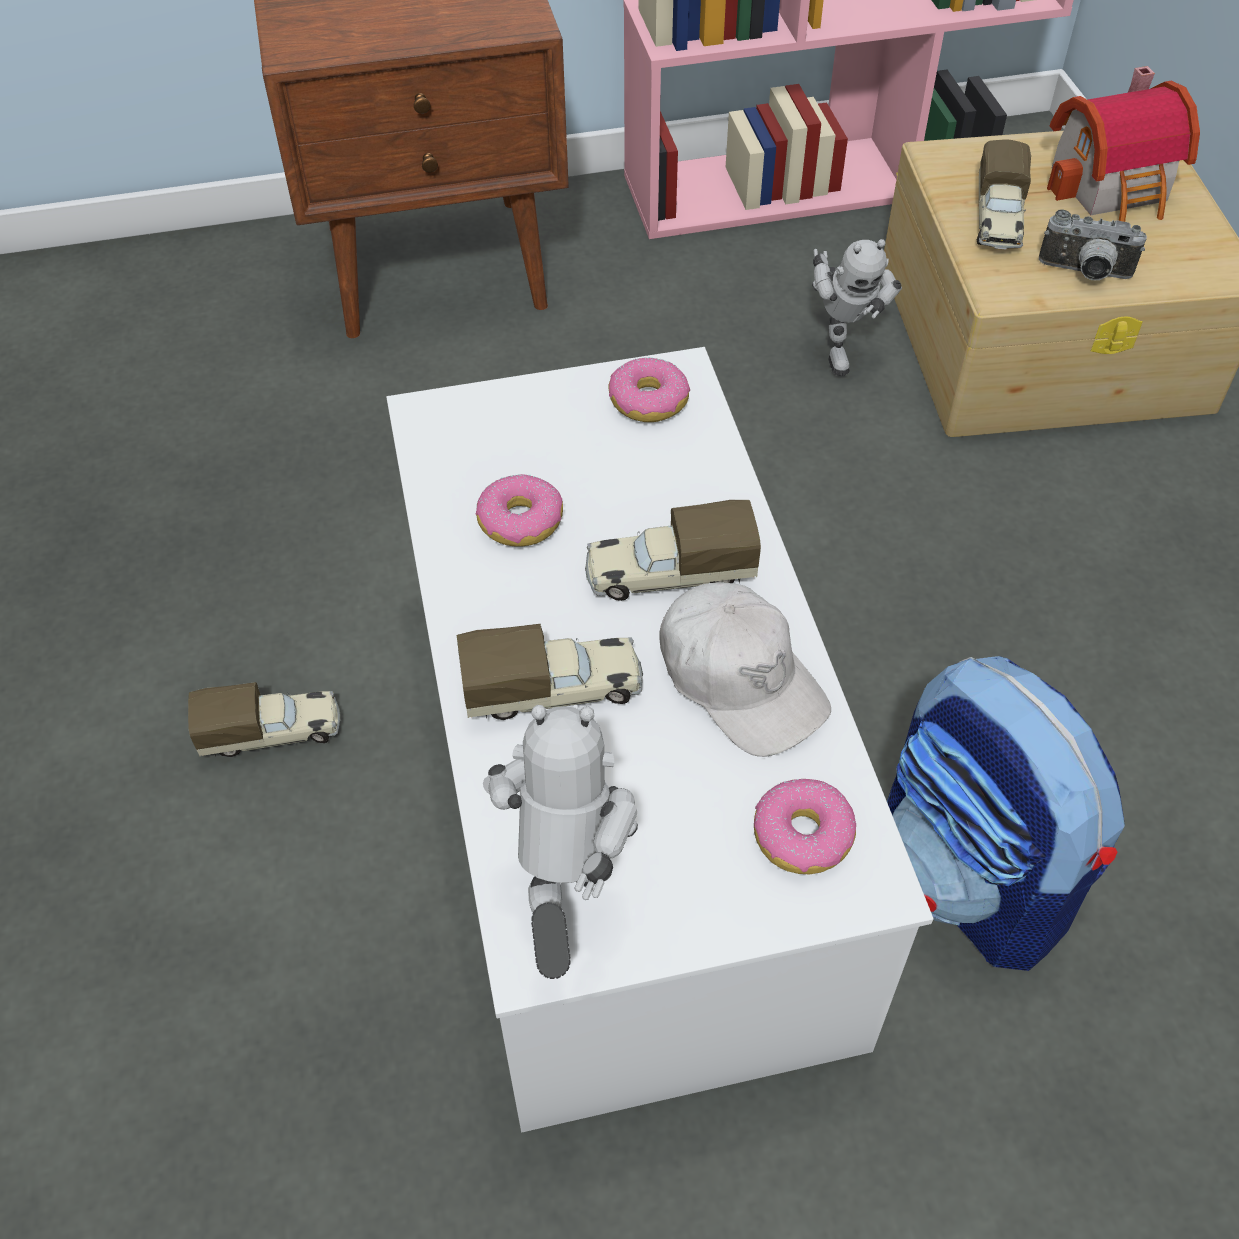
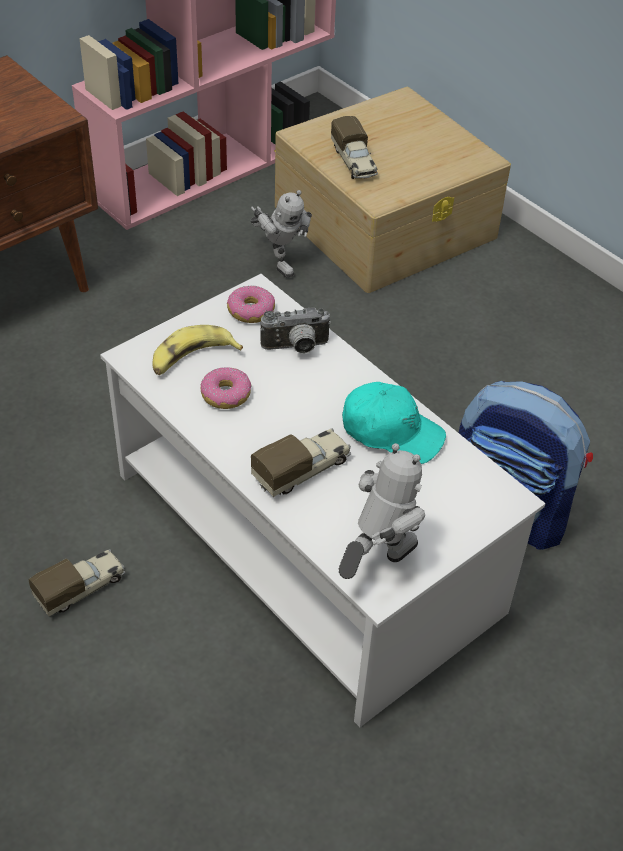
camera: 30 degrees left, 5 degrees down
toy robot [483,705,638,979] -> toy robot turned 60 degrees clockwise [338,443,425,579]
toy truck [585,500,761,601] -> none
white cap [660,582,831,757] -> turquoise cap [342,382,446,464]
donut [754,779,856,875] -> none
camera [1039,210,1147,280] -> camera moved to [261,307,331,354]
toy house [1047,66,1200,222] -> none
none -> banana [152,325,243,375]

